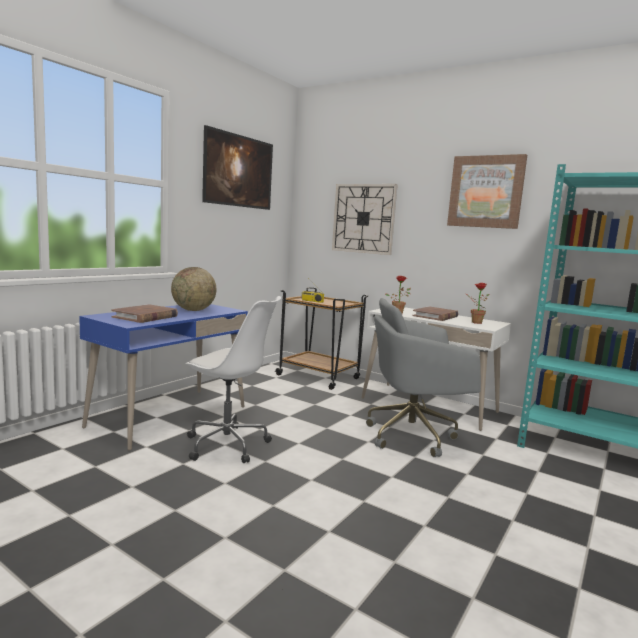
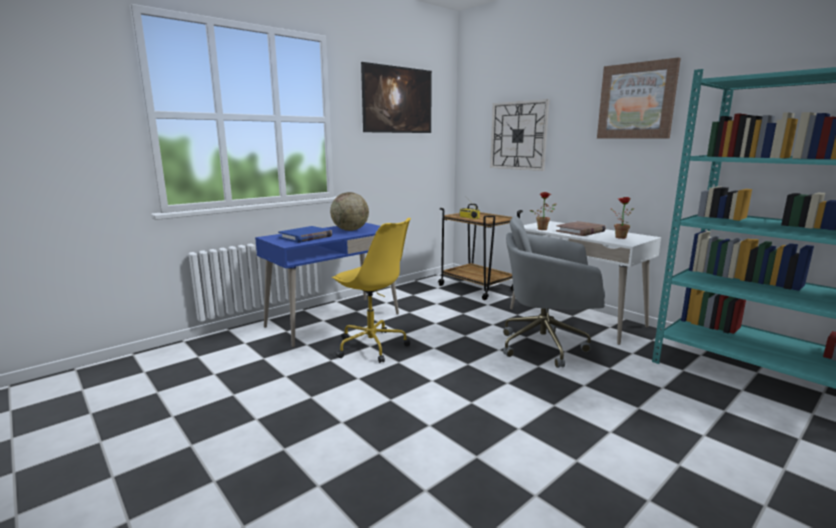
camera: 15 degrees right, 5 degrees up
brown book [111,304,178,323] -> blue book [278,226,332,243]
white office chair [186,296,282,463] -> yellow office chair [332,218,411,363]

